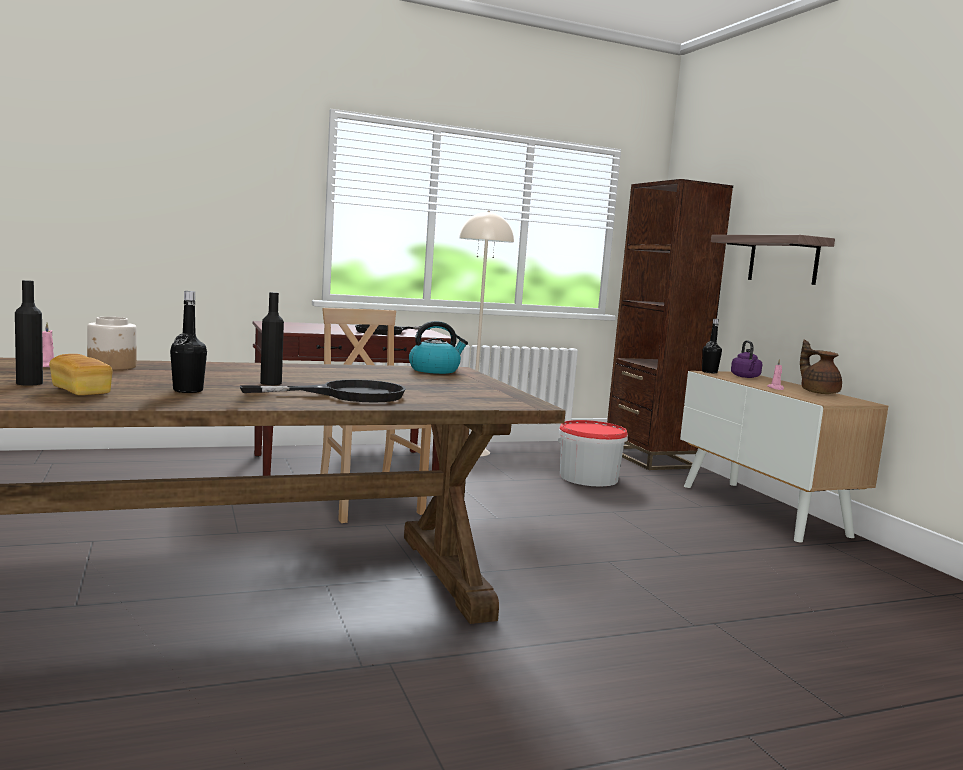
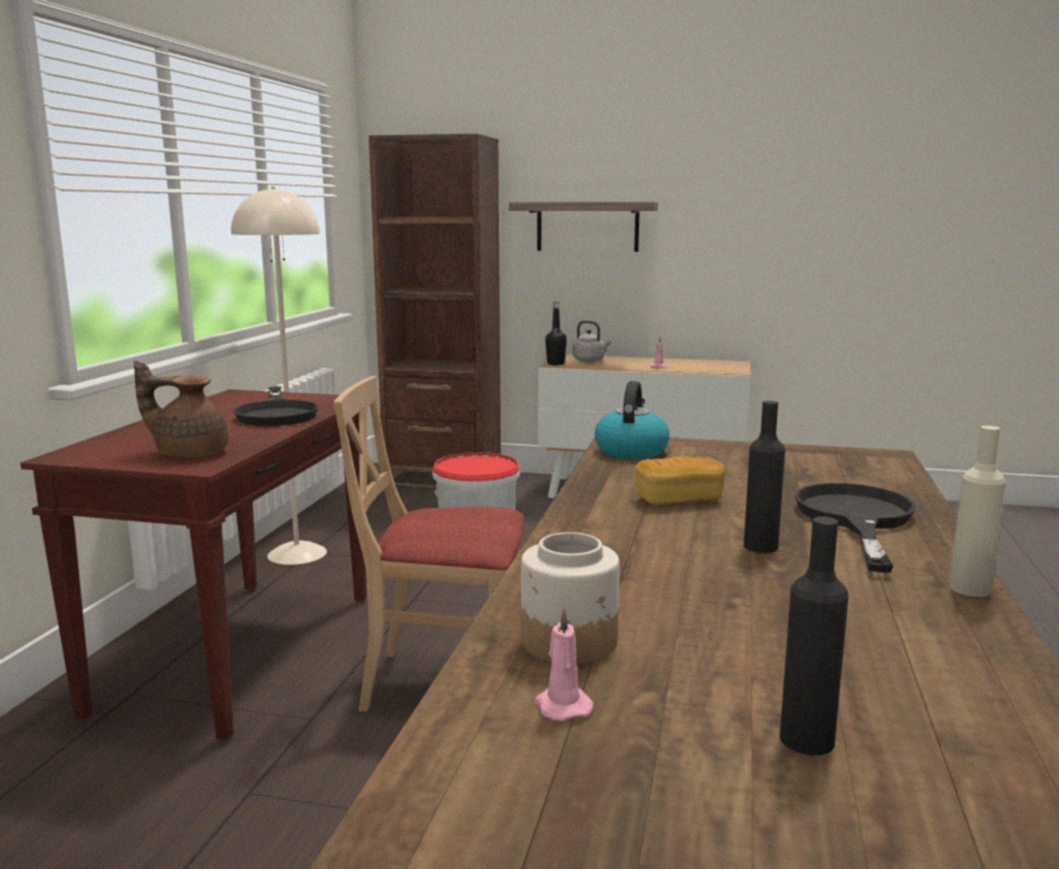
camera: 55 degrees left, 5 degrees up
bread [49,354,113,395] -> bread moved to [635,457,725,505]
black bottle [170,291,207,393] -> none
purple kettle [731,340,762,378] -> grey kettle [573,321,611,362]
brown teapot [800,340,842,394] -> brown teapot moved to [133,361,228,457]
none -> beige bottle [949,426,1006,597]

